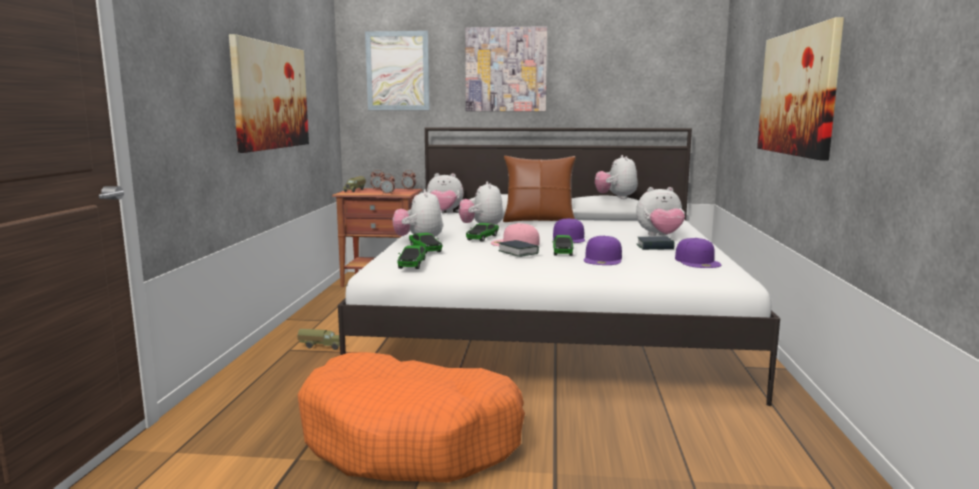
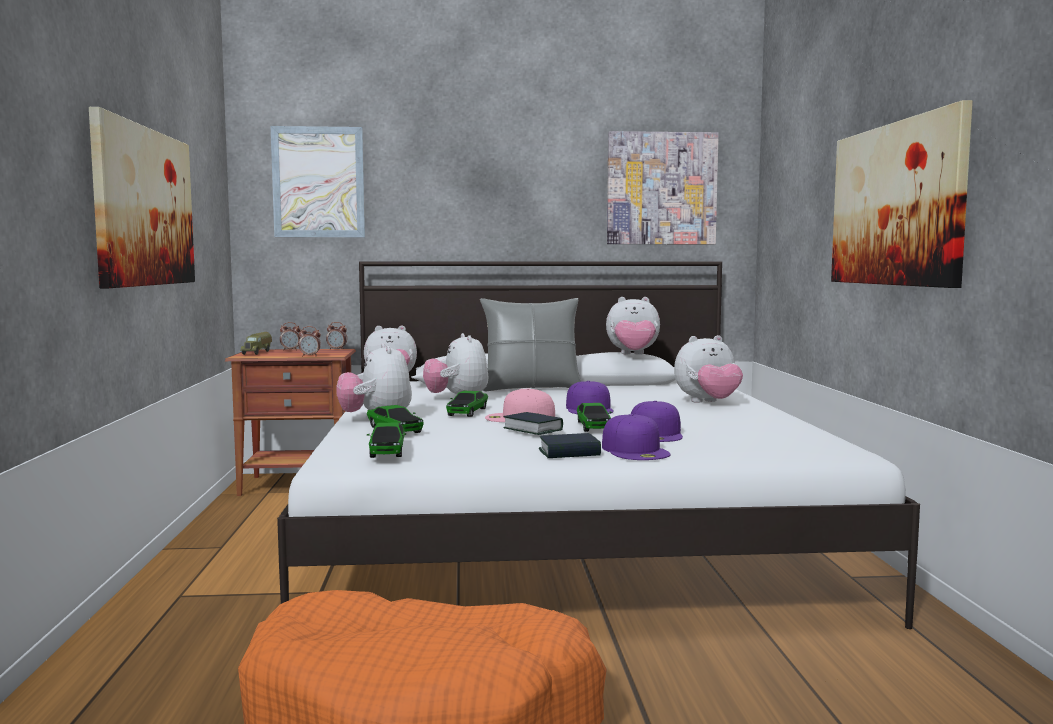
camera: 10 degrees left, 5 degrees down
toy truck [297,329,340,350] -> none
picture [465,26,547,111] -> picture moved to [607,131,719,244]
brown pillow [503,156,576,222] -> grey pillow [480,298,582,391]
plush toy [595,155,638,199] -> plush toy turned 75 degrees counterclockwise [606,297,660,354]
book [637,236,674,250] -> book moved to [538,433,601,458]
purple cap [675,238,722,268] -> purple cap moved to [602,414,671,460]

